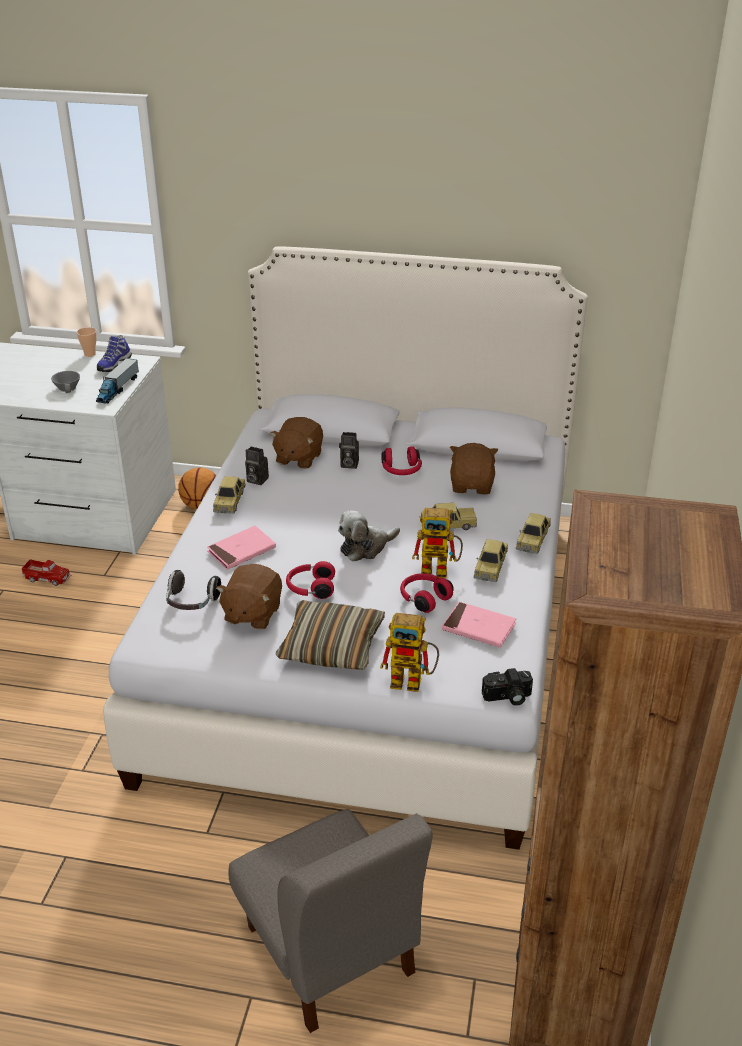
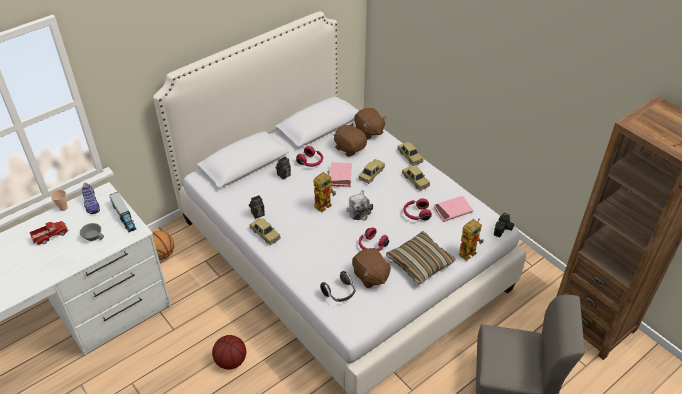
camera: 50 degrees left, 10 degrees up
toy truck [22,559,71,586] -> toy truck moved to [29,221,69,245]
pink book [207,525,276,570] -> pink book moved to [330,162,352,187]
brown plush toy [270,417,323,469] -> brown plush toy moved to [354,108,386,139]
toy robot [412,508,463,578] -> toy robot moved to [314,171,337,212]
none -> basketball [212,335,246,370]

